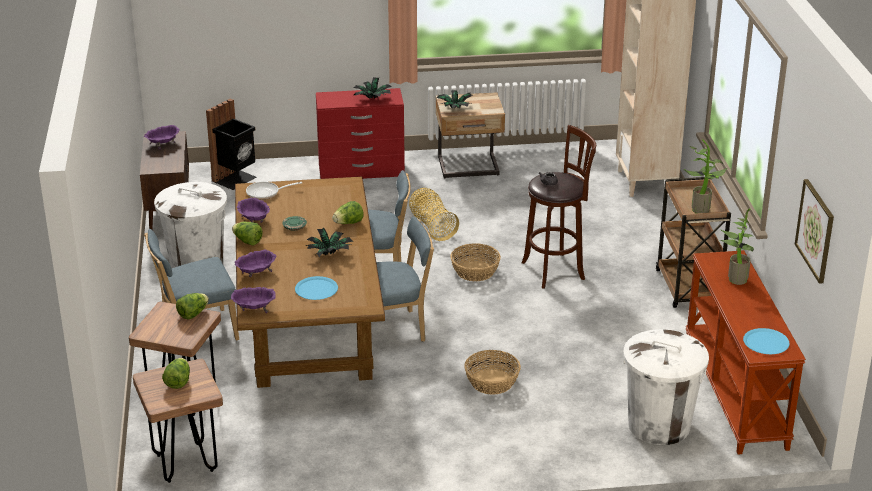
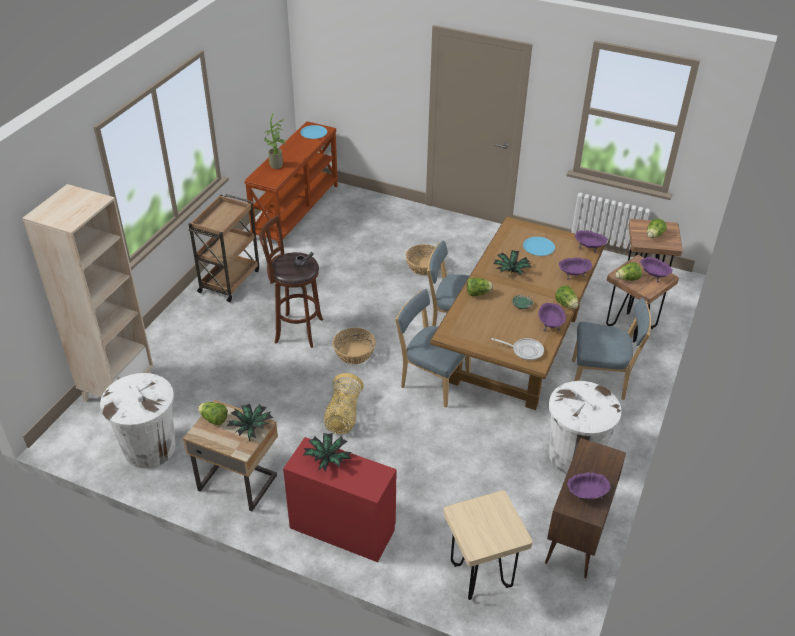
camera: 150 degrees left, 10 degrees up
black trash can [206,99,256,190] -> beige stool [444,490,533,600]
white trash can [623,329,709,445] -> white trash can moved to [100,373,176,468]
potted plant [683,140,727,213] -> none
picture [795,179,834,284] -> none
none -> lettuce [198,402,228,425]
none -> purple bowl [640,257,673,282]

